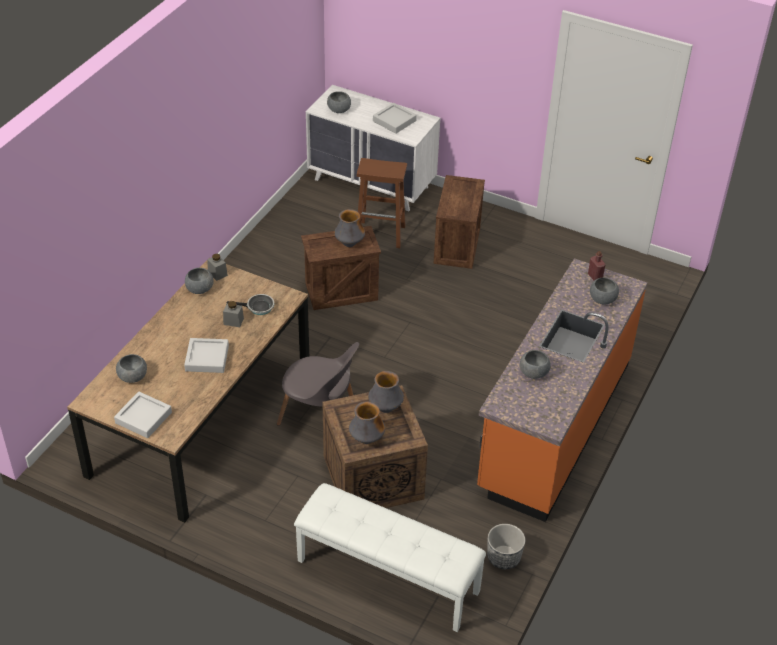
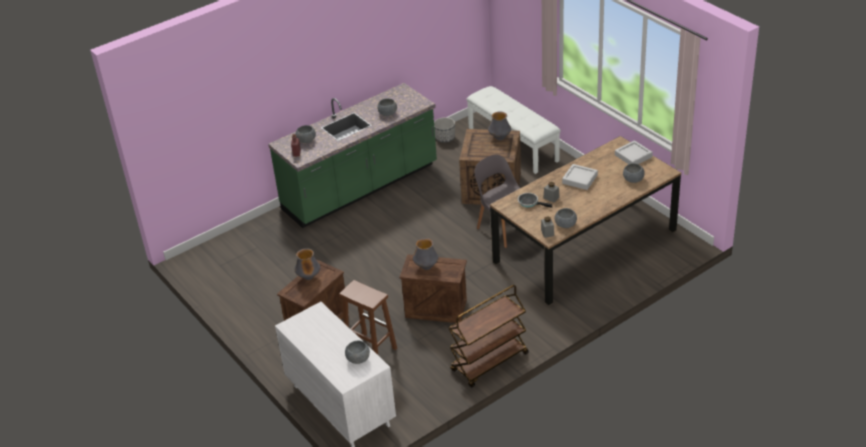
camera: 150 degrees left, 5 degrees down
vase [368,371,404,413] -> vase moved to [294,248,320,280]
grey tray [373,103,417,134] -> none
orange counter [477,258,647,522] -> green counter [268,83,437,228]
none -> brown cart [448,285,529,388]

